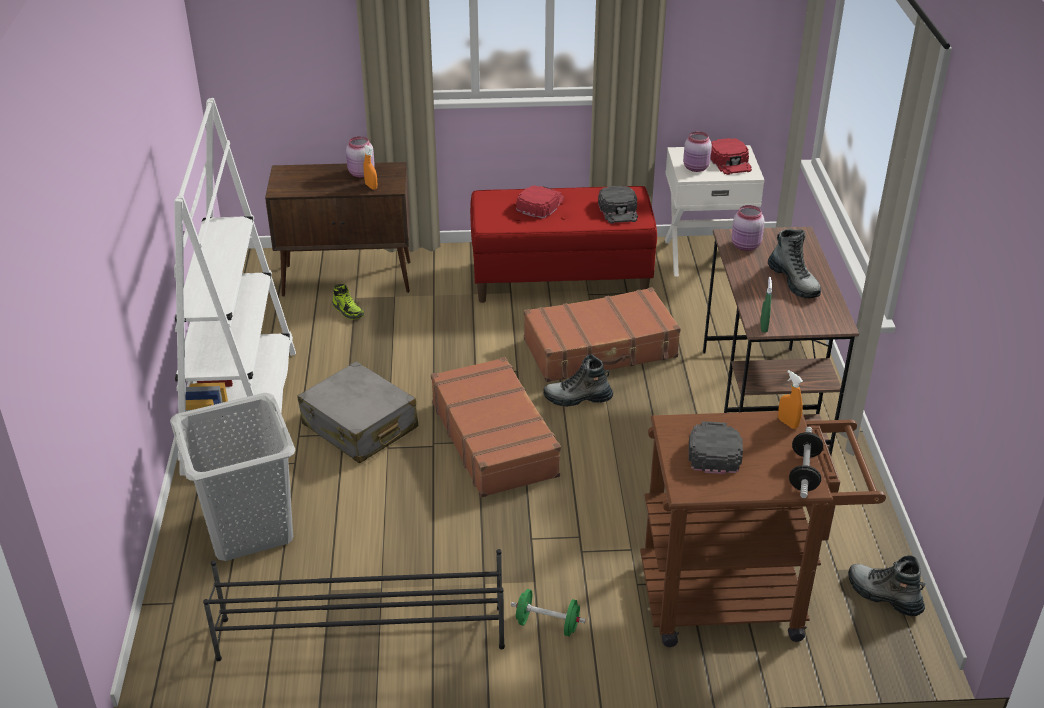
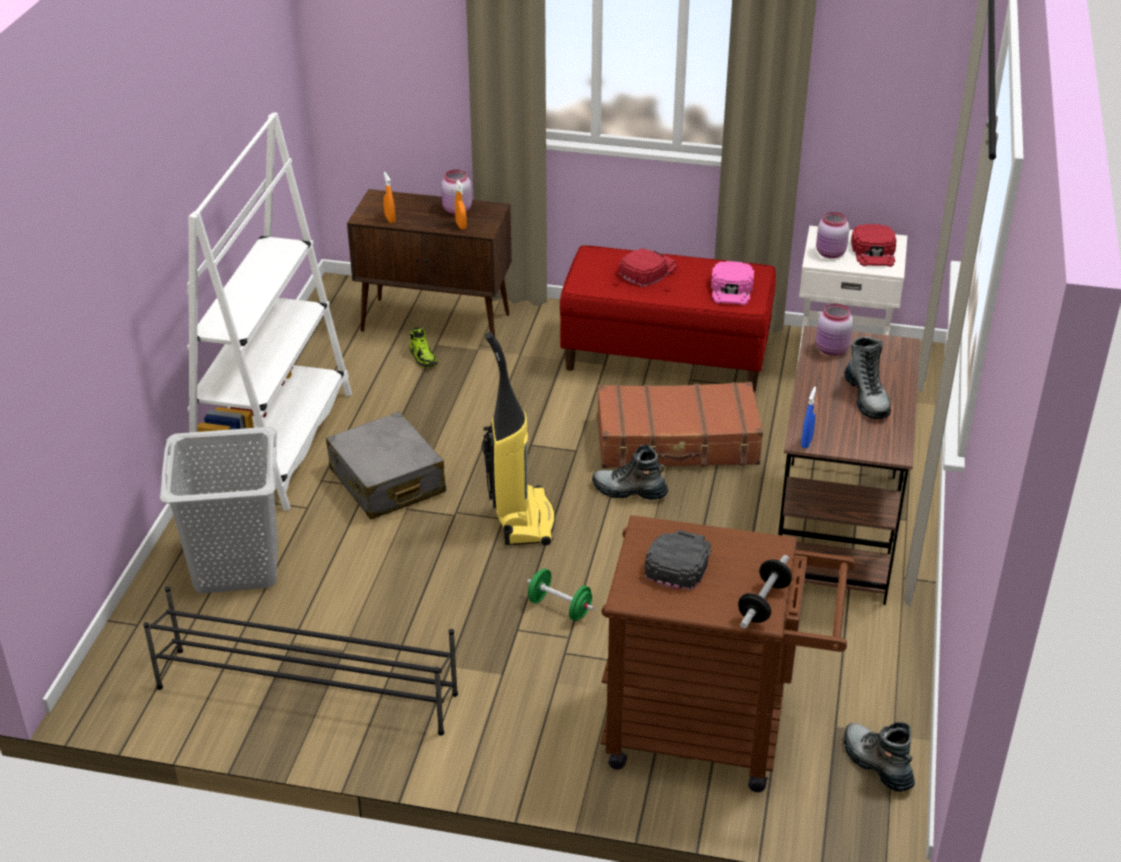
camera: 15 degrees right, 0 degrees up
brown suitcase [431,357,561,498] -> vacuum cleaner [482,332,555,545]
green dumbbell [511,589,586,636] -> green dumbbell moved to [527,569,594,621]
black cap [598,186,638,224] -> pink cap [711,261,754,305]
green spray bottle [760,277,772,333] -> blue spray bottle [801,387,816,448]
orange spray bottle [778,370,803,429] -> orange spray bottle moved to [383,172,395,223]

